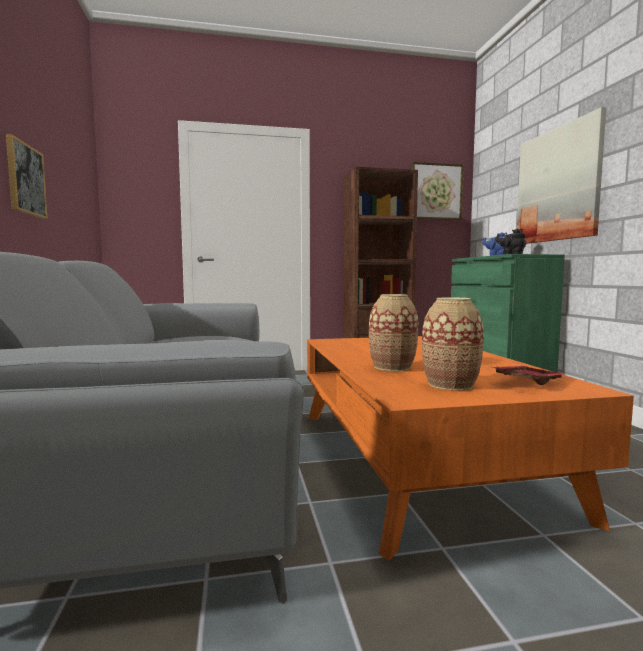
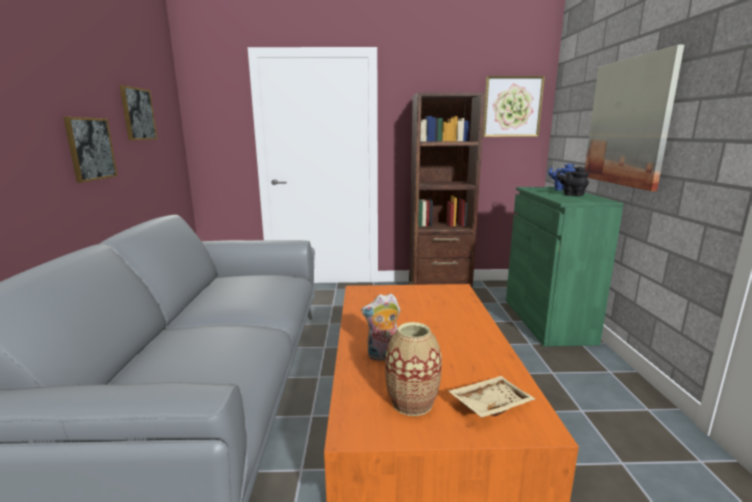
camera: 10 degrees right, 10 degrees up
vase [369,294,418,371] -> plush toy [361,294,400,361]
red tray [492,366,566,385] -> beige tray [449,376,535,418]
none -> picture [120,85,157,140]

